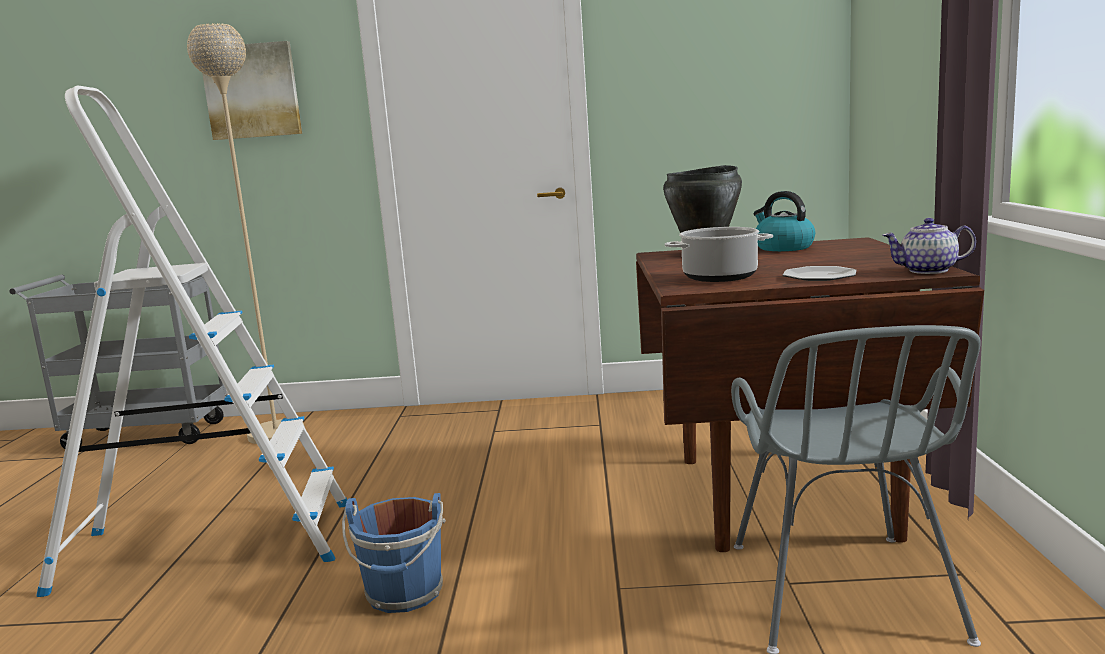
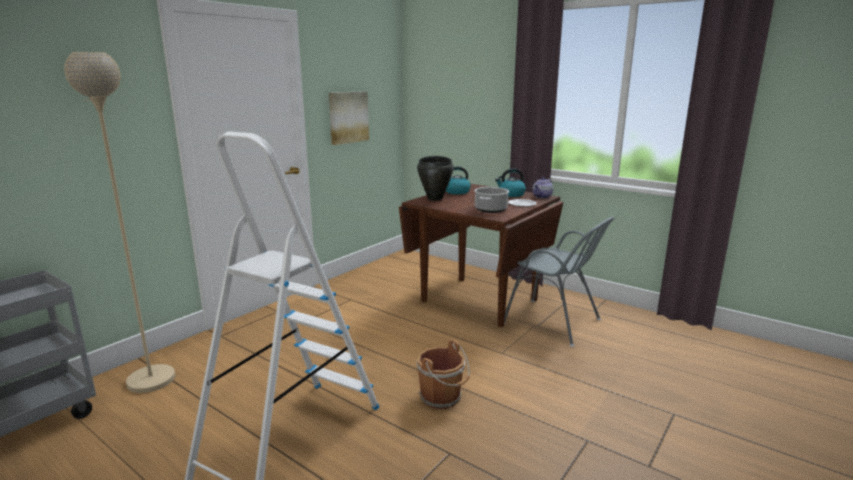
camera: 55 degrees left, 5 degrees up
picture [202,41,302,140] -> picture moved to [329,91,369,145]
blue bucket [342,493,446,613] -> brown bucket [417,339,470,409]
none -> kettle [495,168,526,197]

